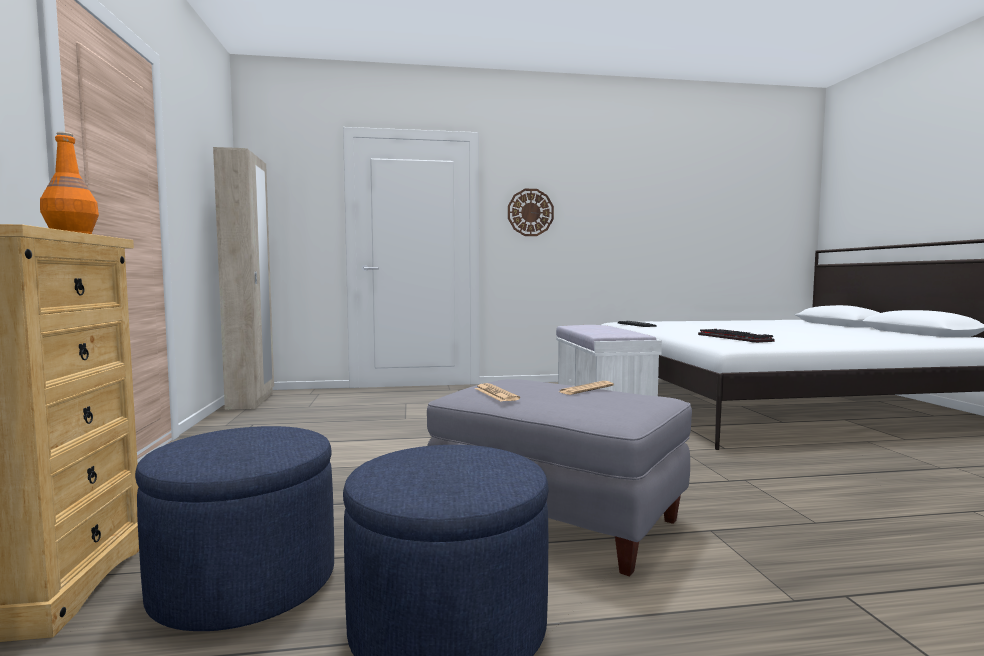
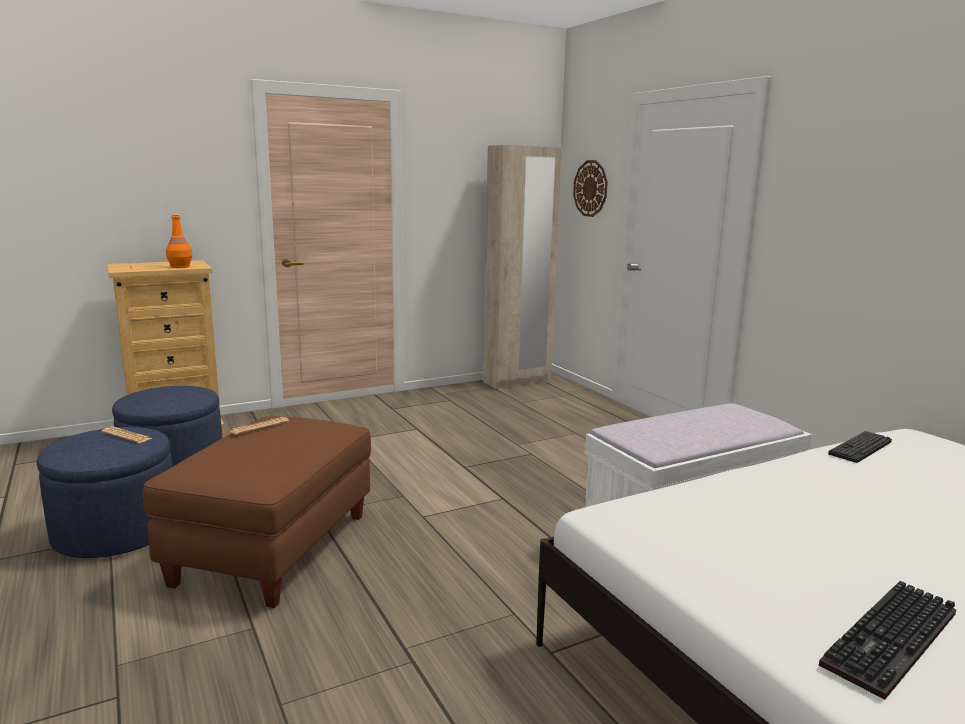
camera: 70 degrees right, 10 degrees up
grey ottoman [427,379,692,576] -> brown ottoman [143,416,371,608]
wall clock [508,189,554,236] -> wall clock moved to [573,160,608,217]
newspaper [559,381,614,395] -> newspaper moved to [102,427,153,443]
keyboard [698,329,774,343] -> keyboard moved to [819,581,956,700]

